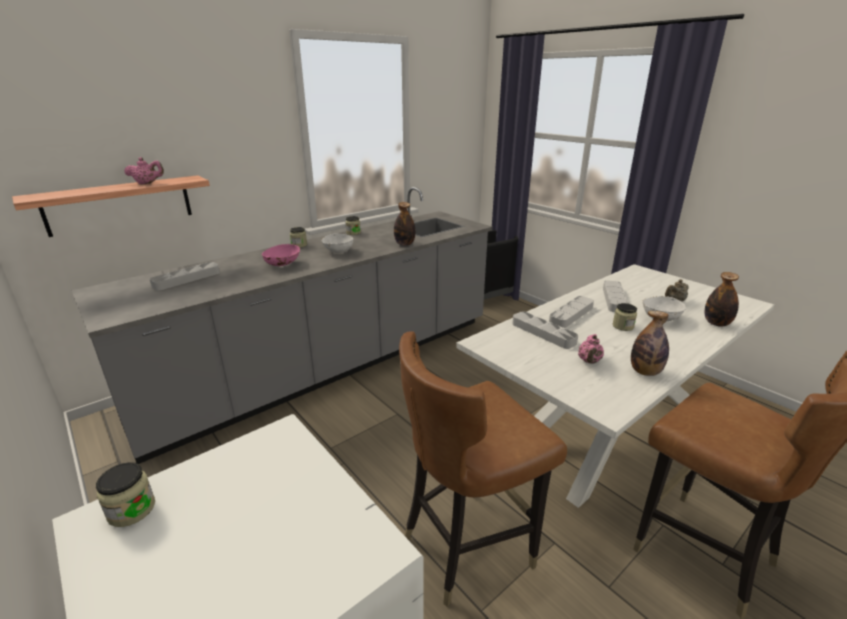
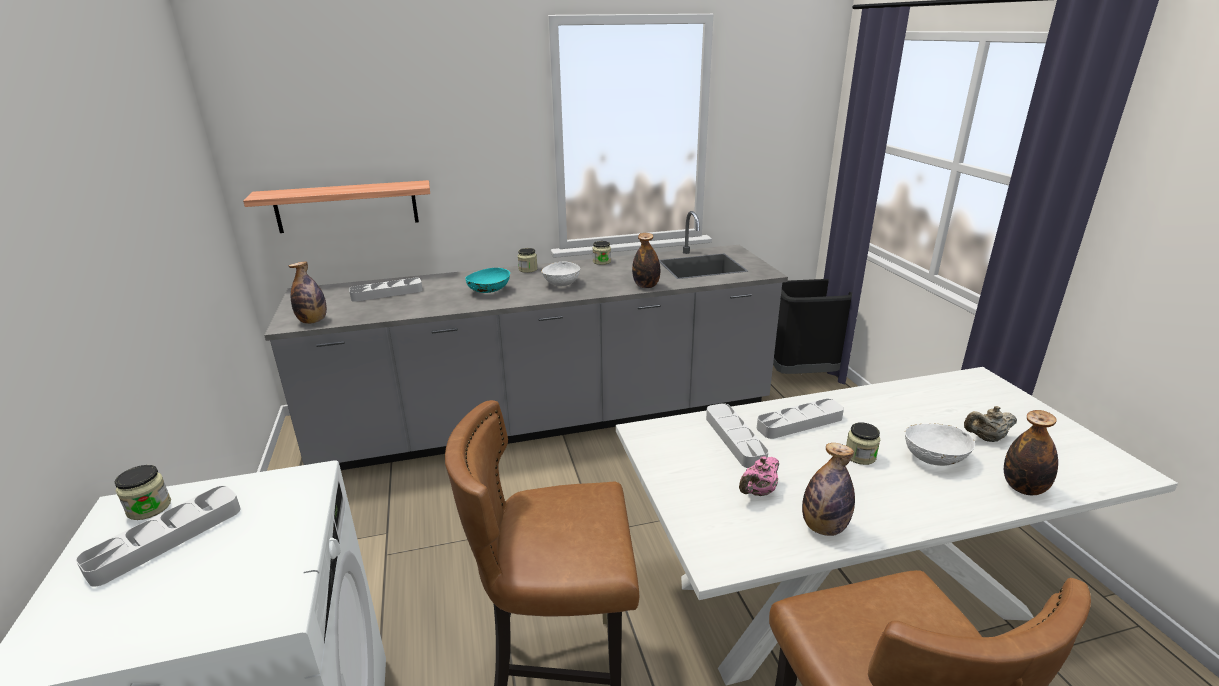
camera: 25 degrees right, 0 degrees up
pink teapot [124,157,164,184] -> none
pink bowl [262,244,300,266] -> turquoise bowl [465,268,510,293]
grey tray [603,280,628,312] -> grey tray moved to [76,486,241,587]
none -> bottle [289,261,327,324]

